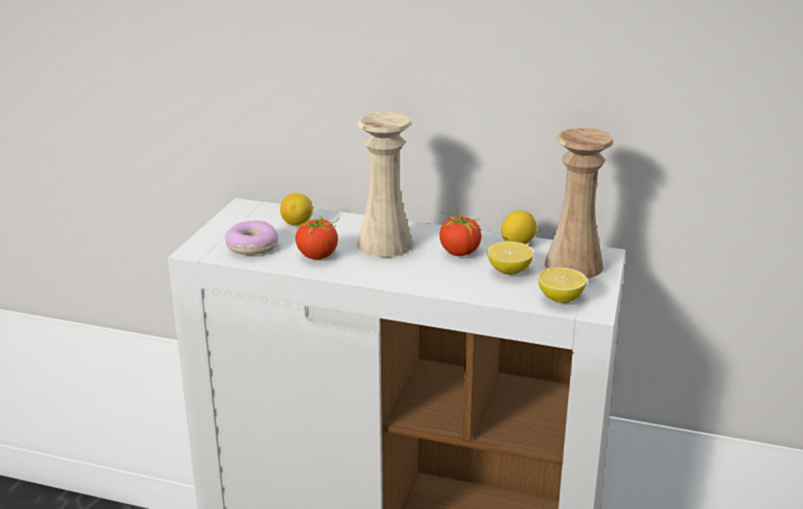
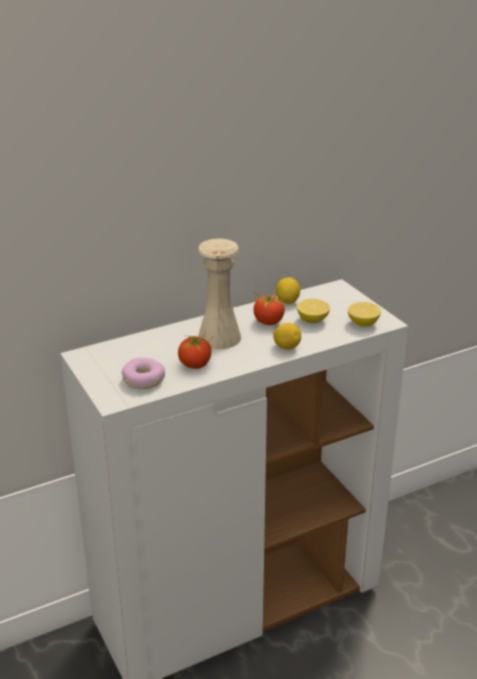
camera: 45 degrees left, 5 degrees up
lemon [280,193,313,226] -> lemon moved to [273,323,301,350]
beige vase [545,128,613,279] -> none

